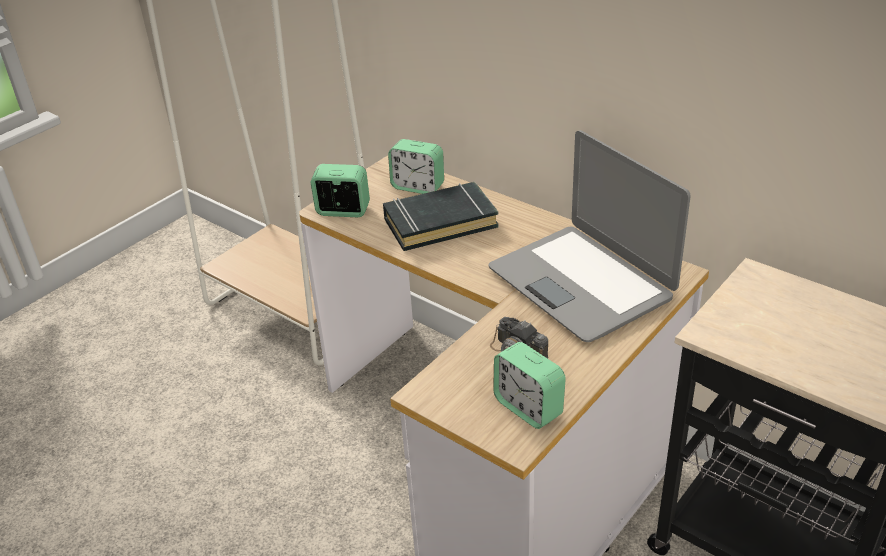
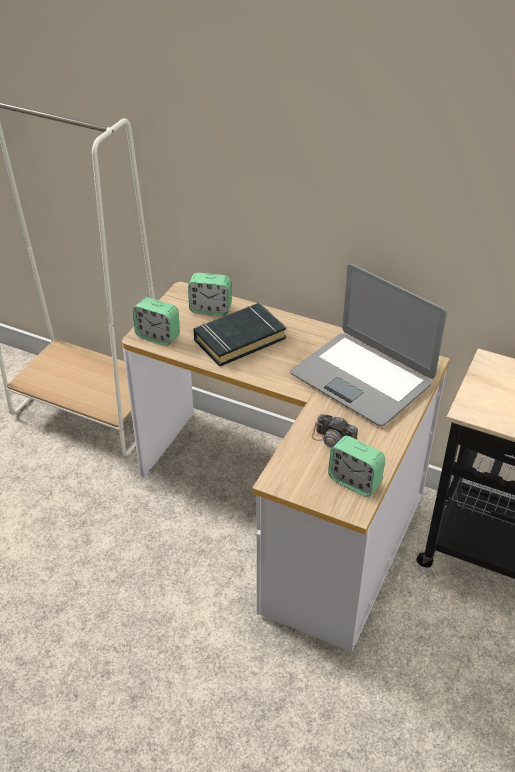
camera: 15 degrees left, 5 degrees up
alarm clock [311,164,370,217] -> alarm clock turned 150 degrees counterclockwise [133,297,180,346]

